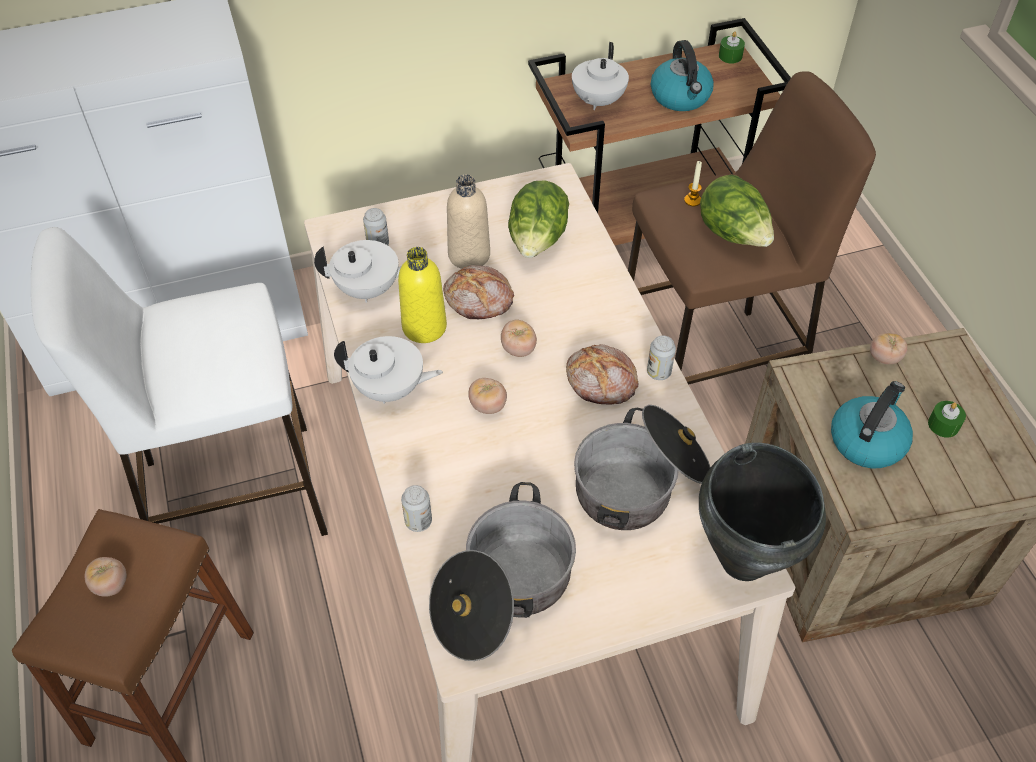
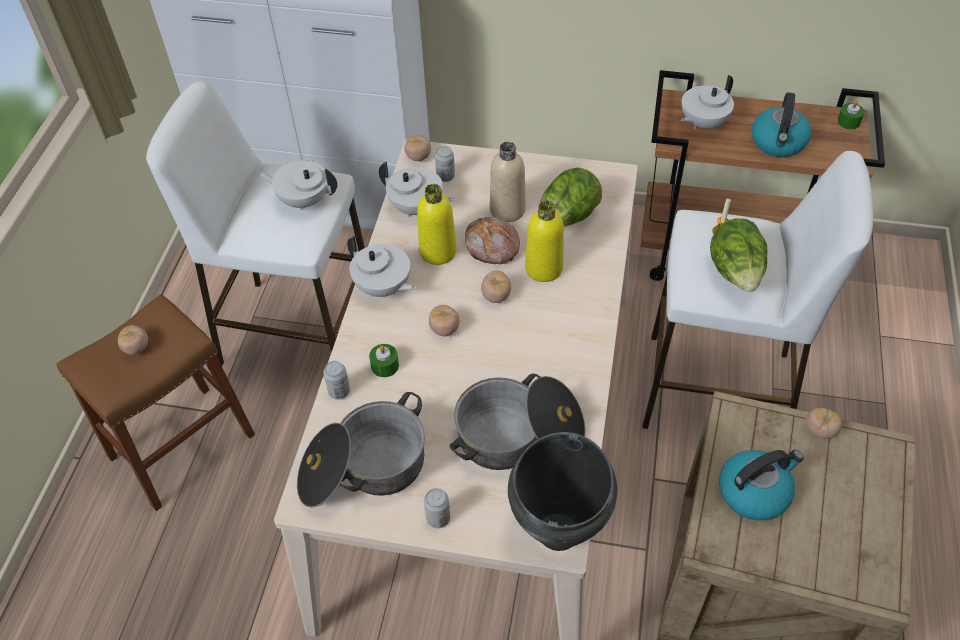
camera: 30 degrees right, 0 degrees up
bread [566,344,638,404] -> none
brown stool [628,71,876,385] -> white stool [642,151,873,429]
can [647,335,676,380] -> can moved to [424,488,450,528]
green candle [928,401,966,438] -> green candle moved to [369,344,399,377]
none -> white teapot [258,160,337,210]
none -> tomato [404,135,431,161]
none -> yellow bottle [525,201,564,282]

